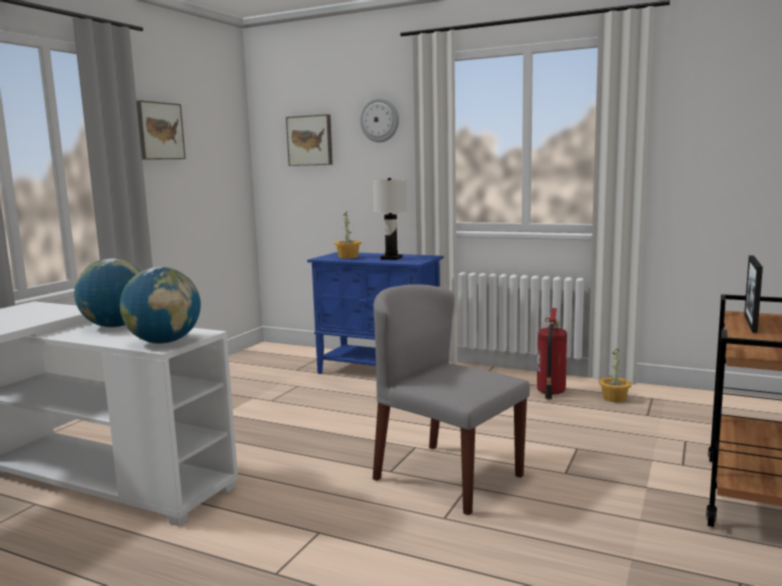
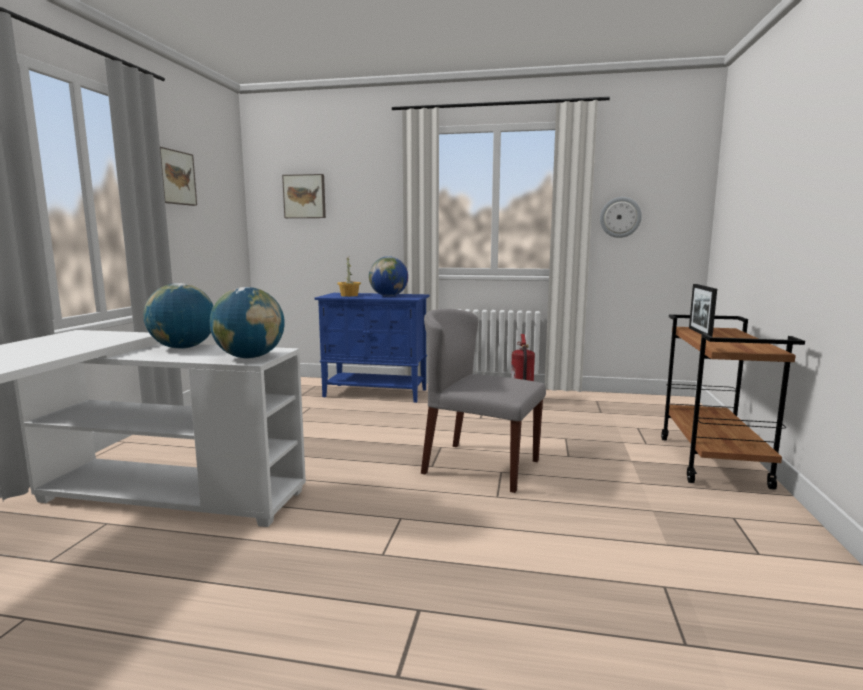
camera: 15 degrees left, 0 degrees up
wall clock [360,97,399,142] -> wall clock moved to [600,197,642,238]
white table lamp [373,178,407,260] -> globe [369,256,408,296]
potted plant [599,349,632,403] -> none

